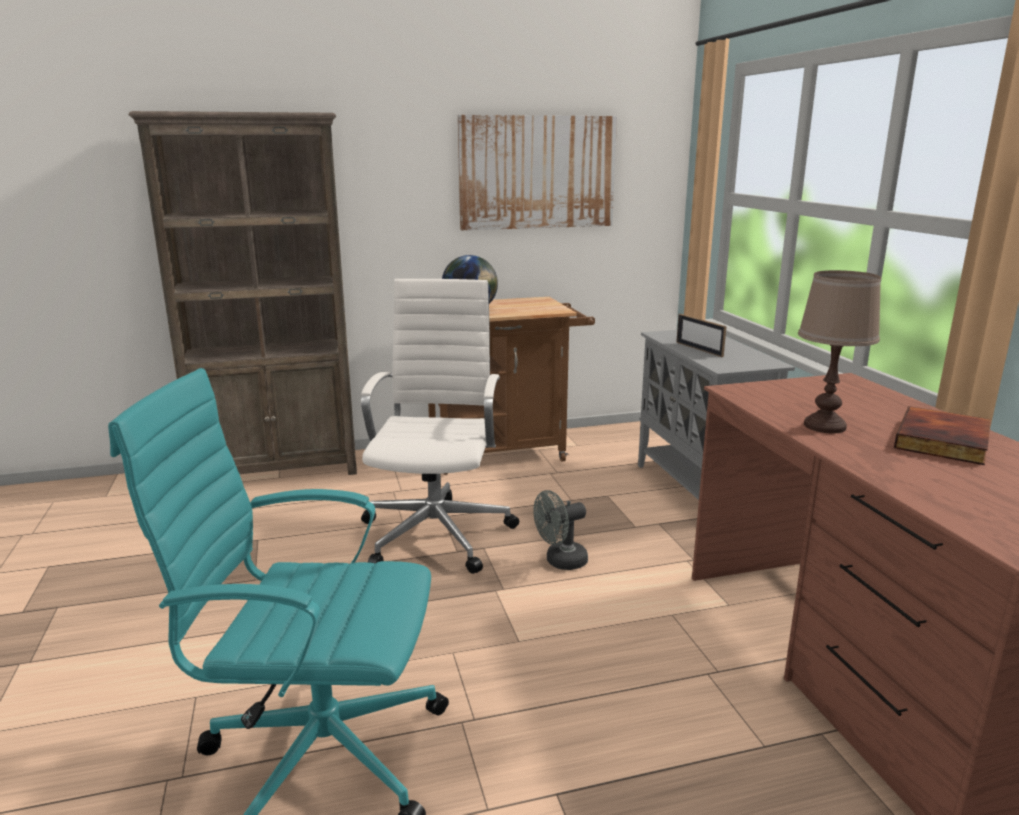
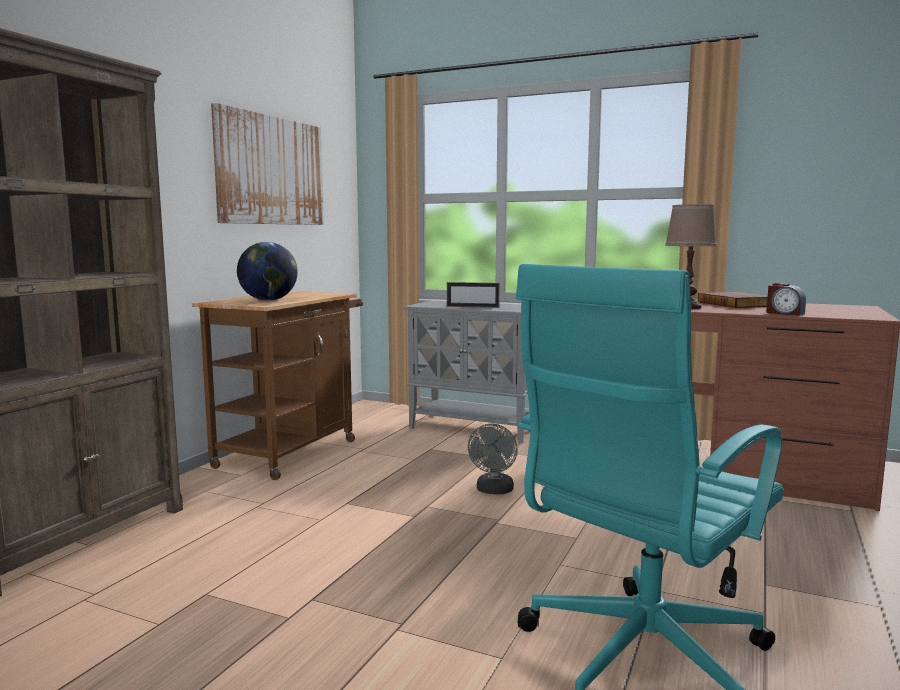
camera: 50 degrees left, 10 degrees down
white office chair [361,279,519,574] -> none
none -> alarm clock [766,283,806,316]

